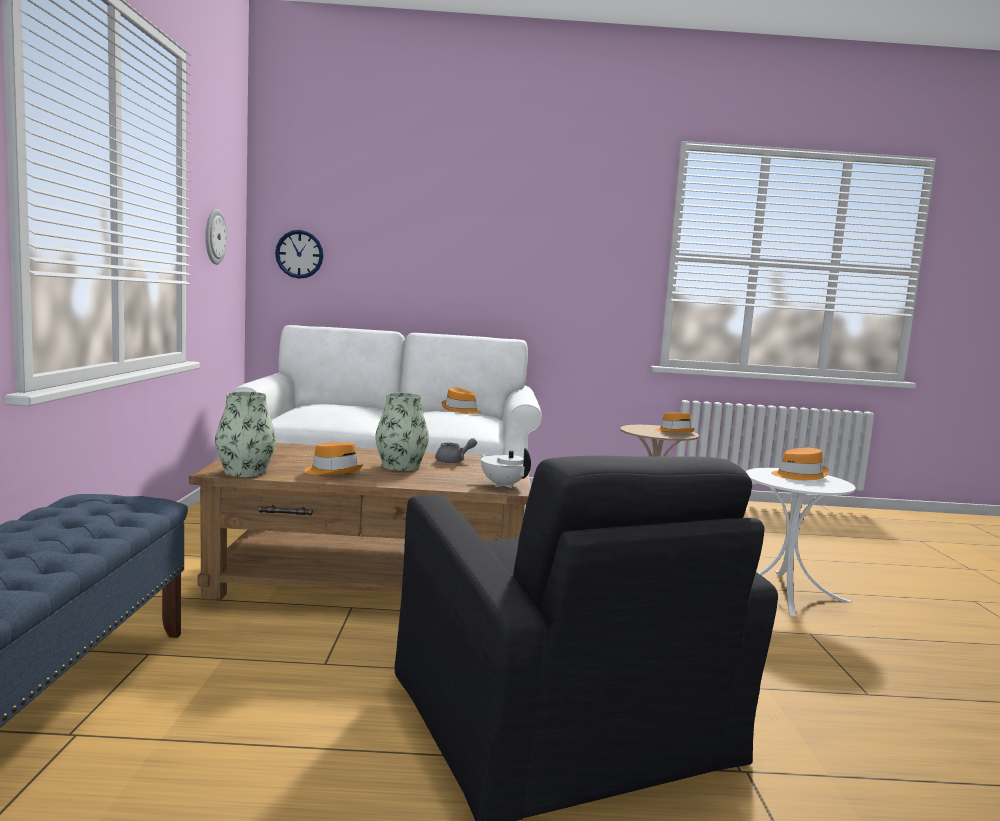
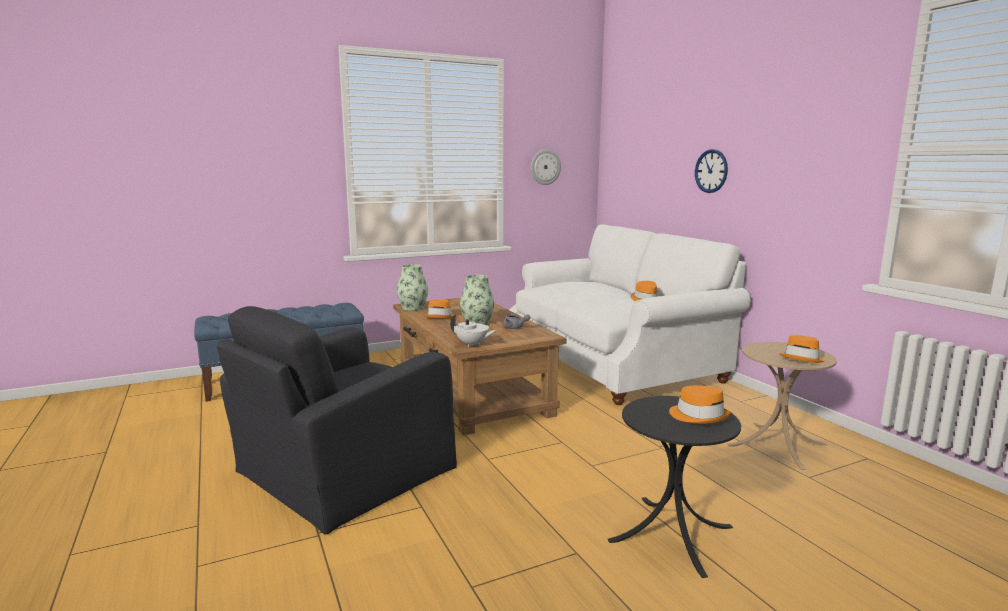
camera: 65 degrees right, 5 degrees up
wall clock [275,230,324,279] -> wall clock moved to [695,149,728,193]
white teapot [479,448,531,488] -> white teapot turned 90 degrees clockwise [450,314,497,347]
white side table [746,468,856,617] -> black side table [608,396,741,578]

